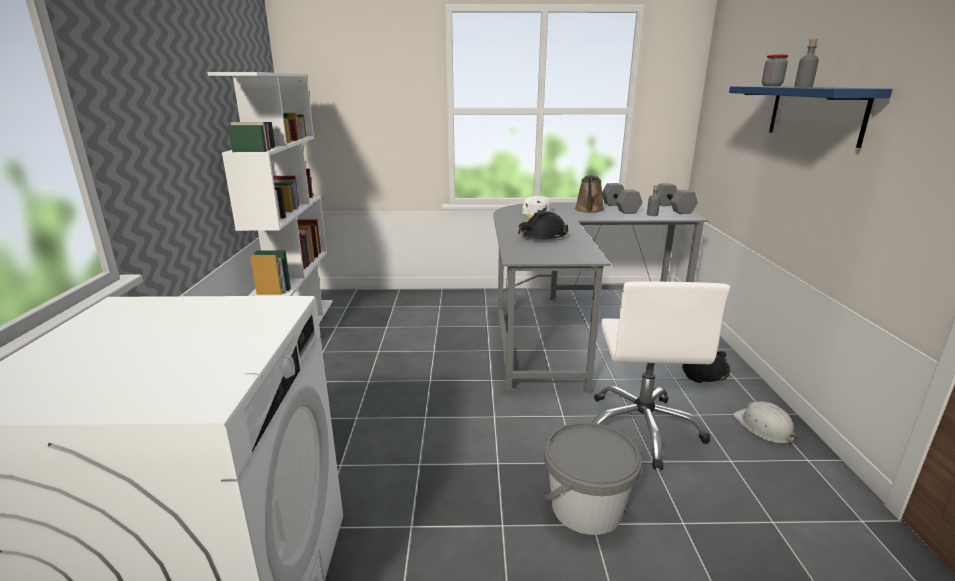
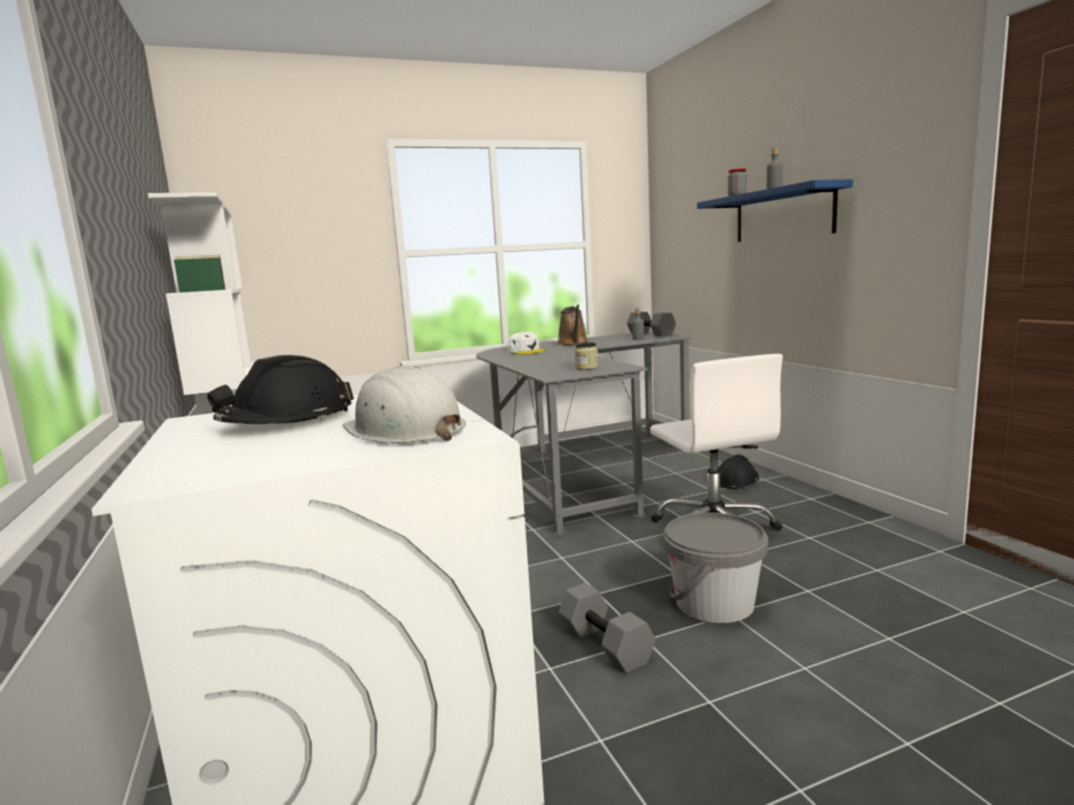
camera: 20 degrees left, 10 degrees down
black hard hat [518,211,568,240] -> black hard hat moved to [207,355,354,424]
grey dumbbell [602,183,643,214] -> grey dumbbell moved to [558,583,655,673]
white hard hat [733,401,798,445] -> white hard hat moved to [343,366,466,444]
none -> jar [575,342,598,369]

